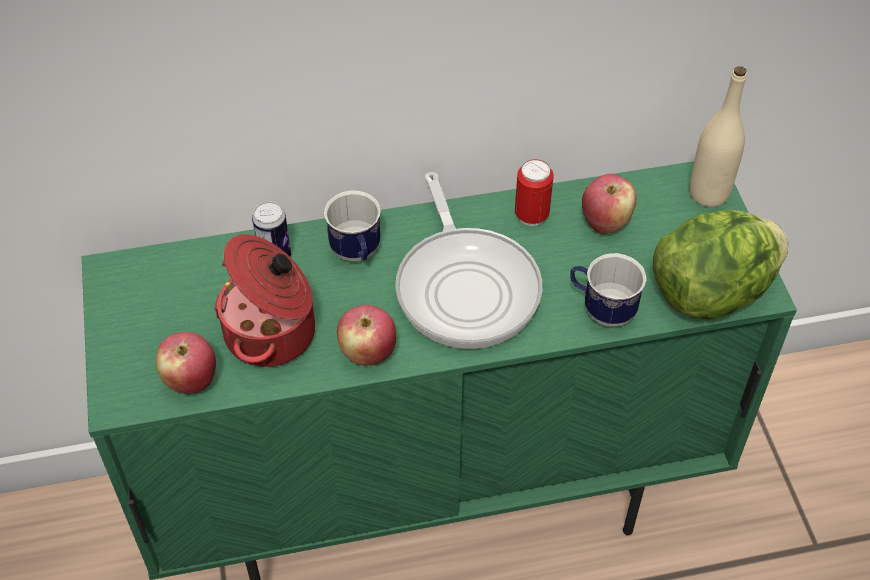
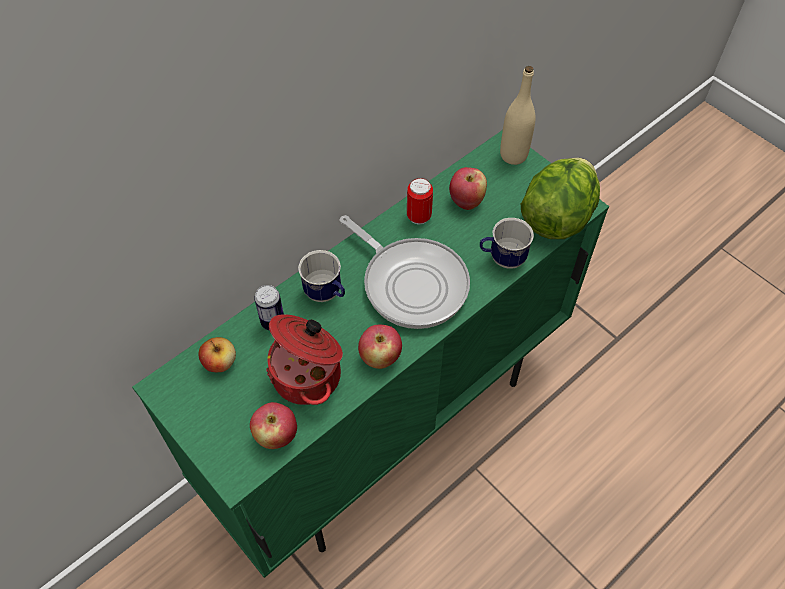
camera: 30 degrees left, 5 degrees up
none -> apple [199,337,236,372]

